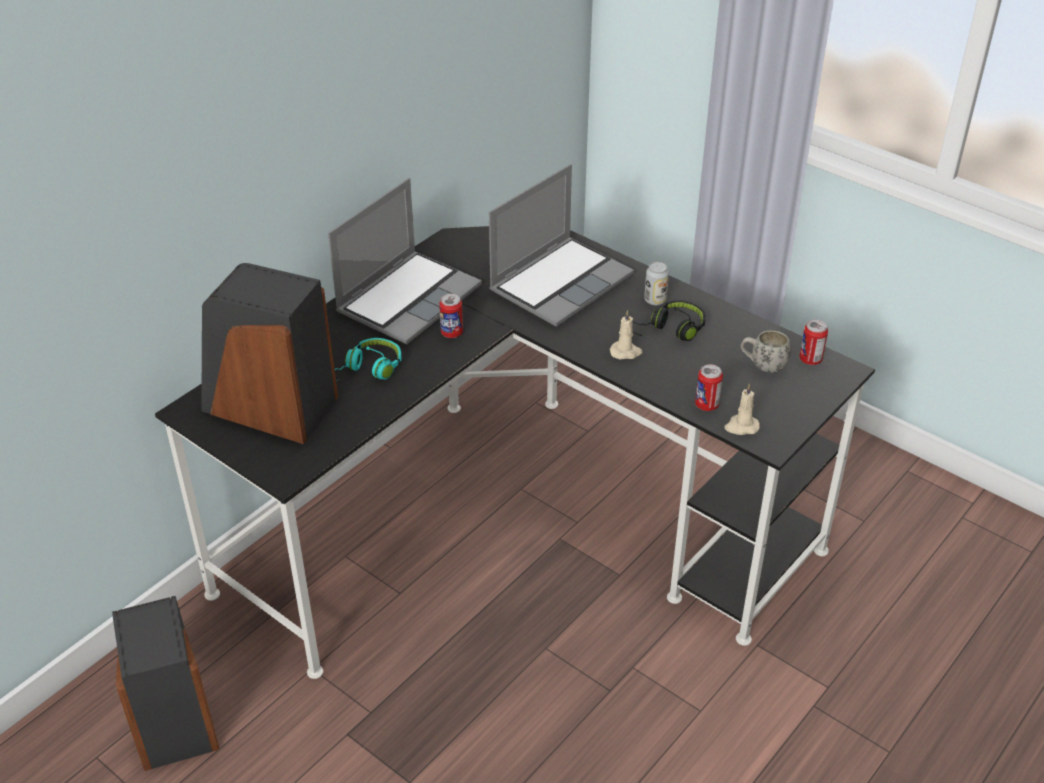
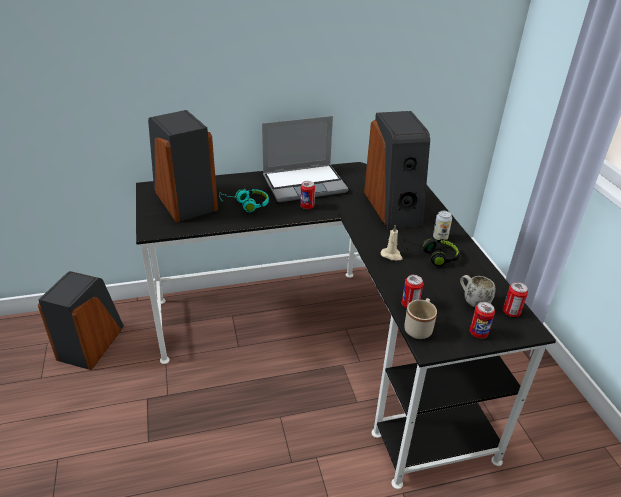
camera: 35 degrees right, 5 degrees down
laptop [489,164,634,327] -> speaker [364,111,430,229]
beige candle [724,383,760,435] -> beige mug [404,298,437,339]
none -> can [470,302,495,338]

